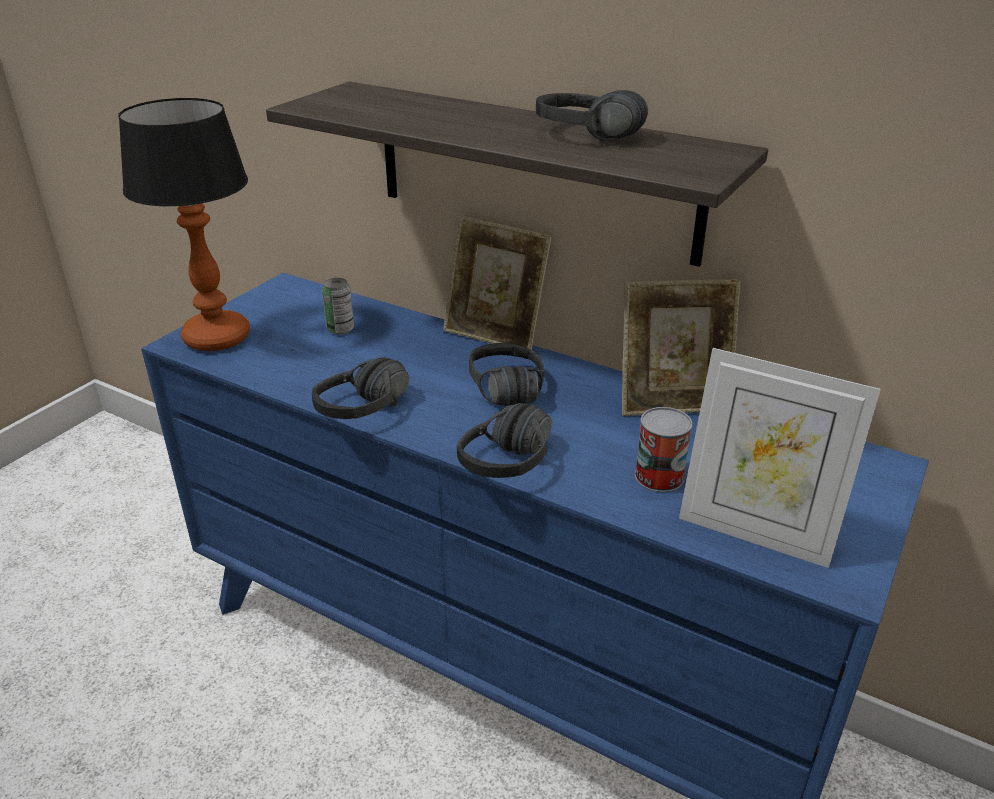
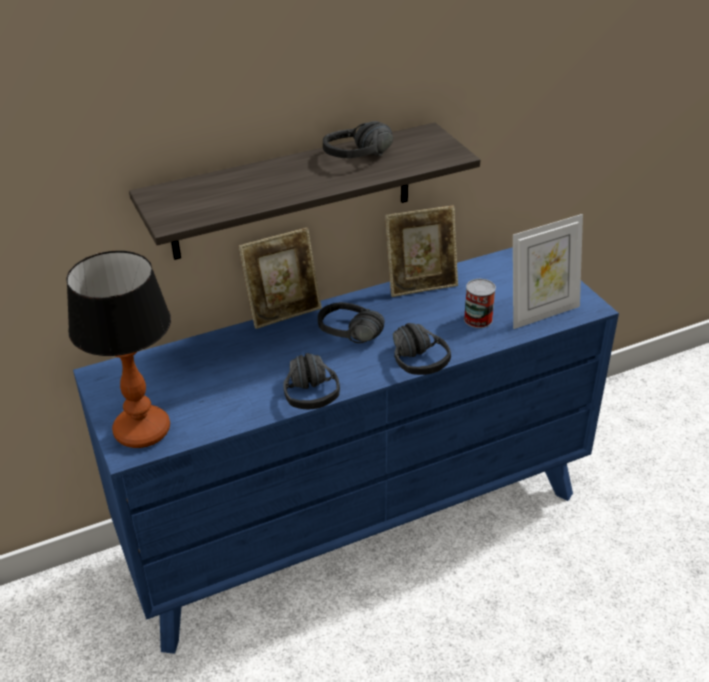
camera: 55 degrees left, 5 degrees up
can [322,278,354,335] -> none
picture frame [622,279,740,416] -> picture frame turned 45 degrees clockwise [385,206,458,297]

